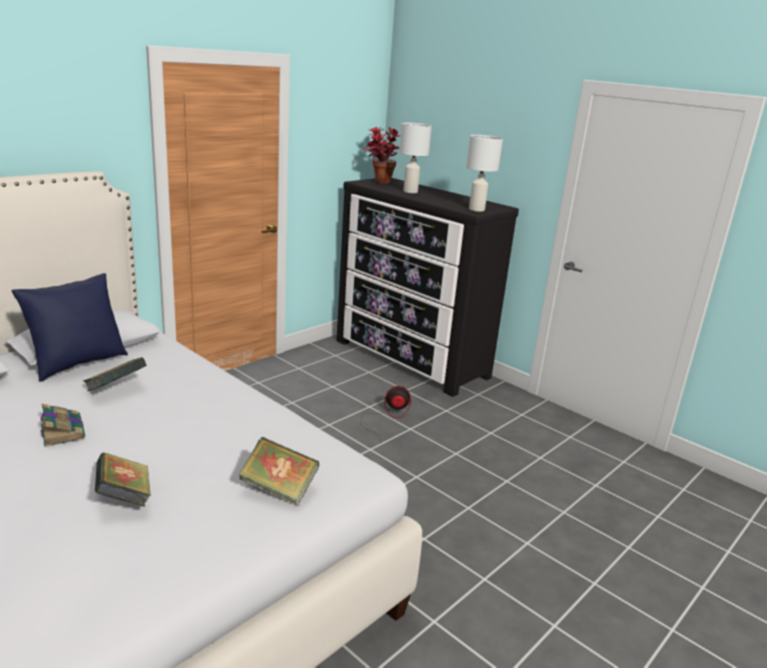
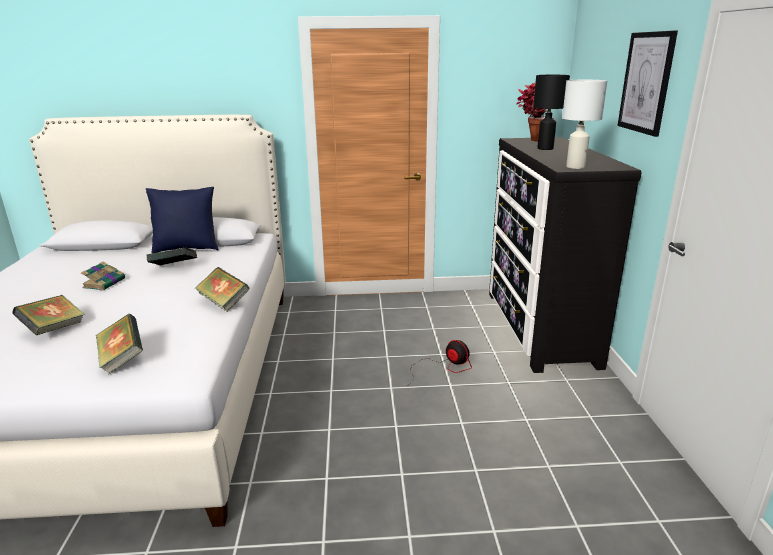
camera: 45 degrees right, 0 degrees up
white table lamp [399,123,432,193] -> black table lamp [533,75,570,150]
none -> book [195,267,250,312]
none -> picture [618,30,678,137]

